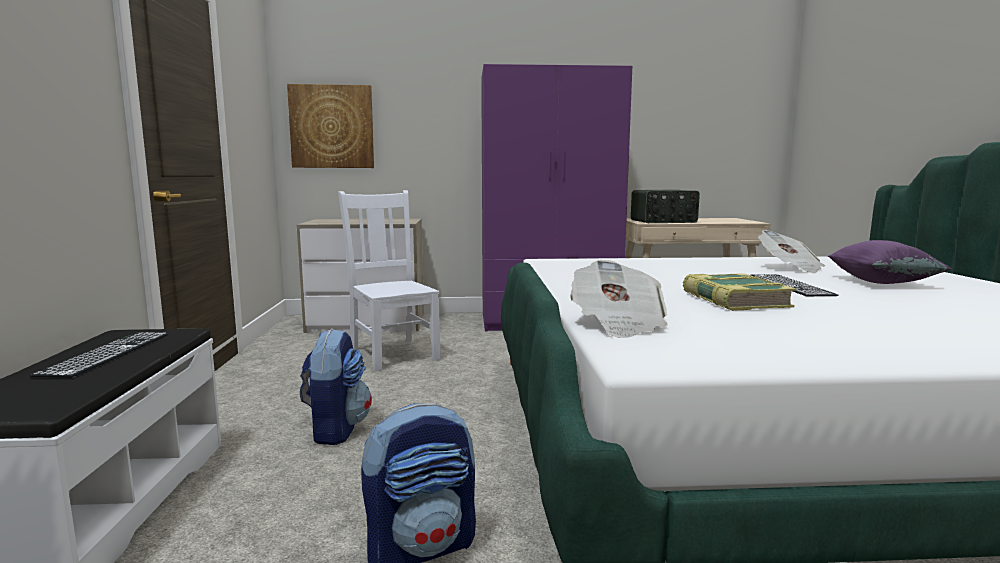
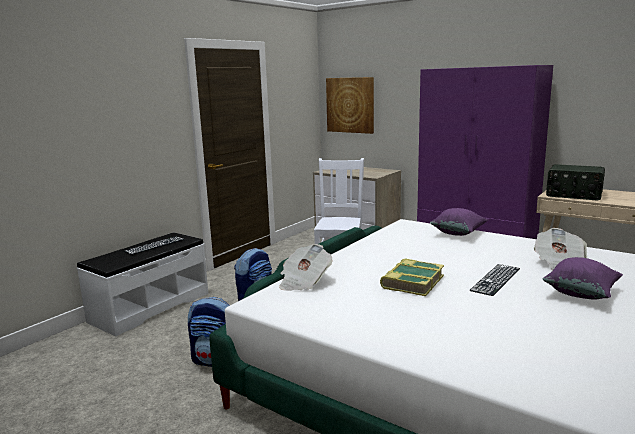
camera: 40 degrees right, 5 degrees up
none -> purple pillow [430,208,488,236]

